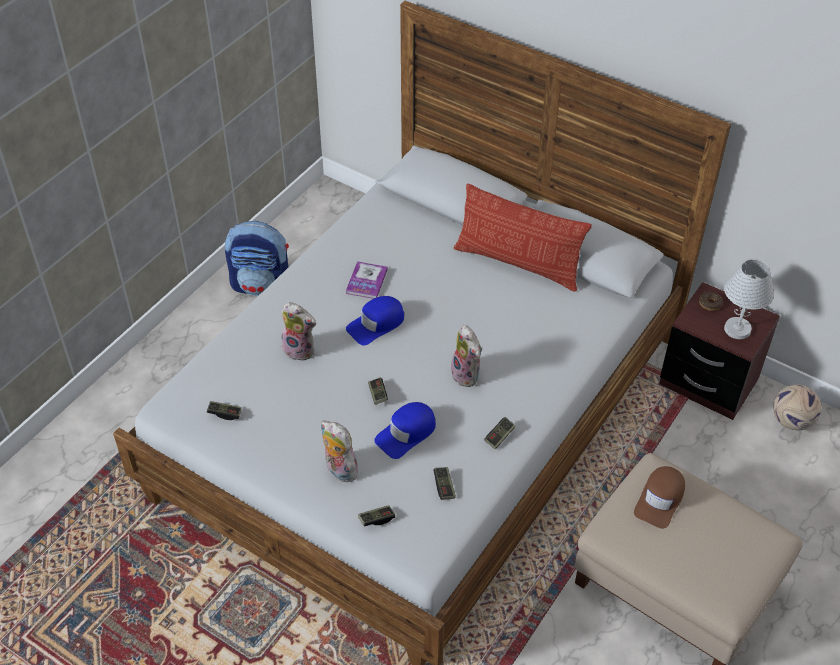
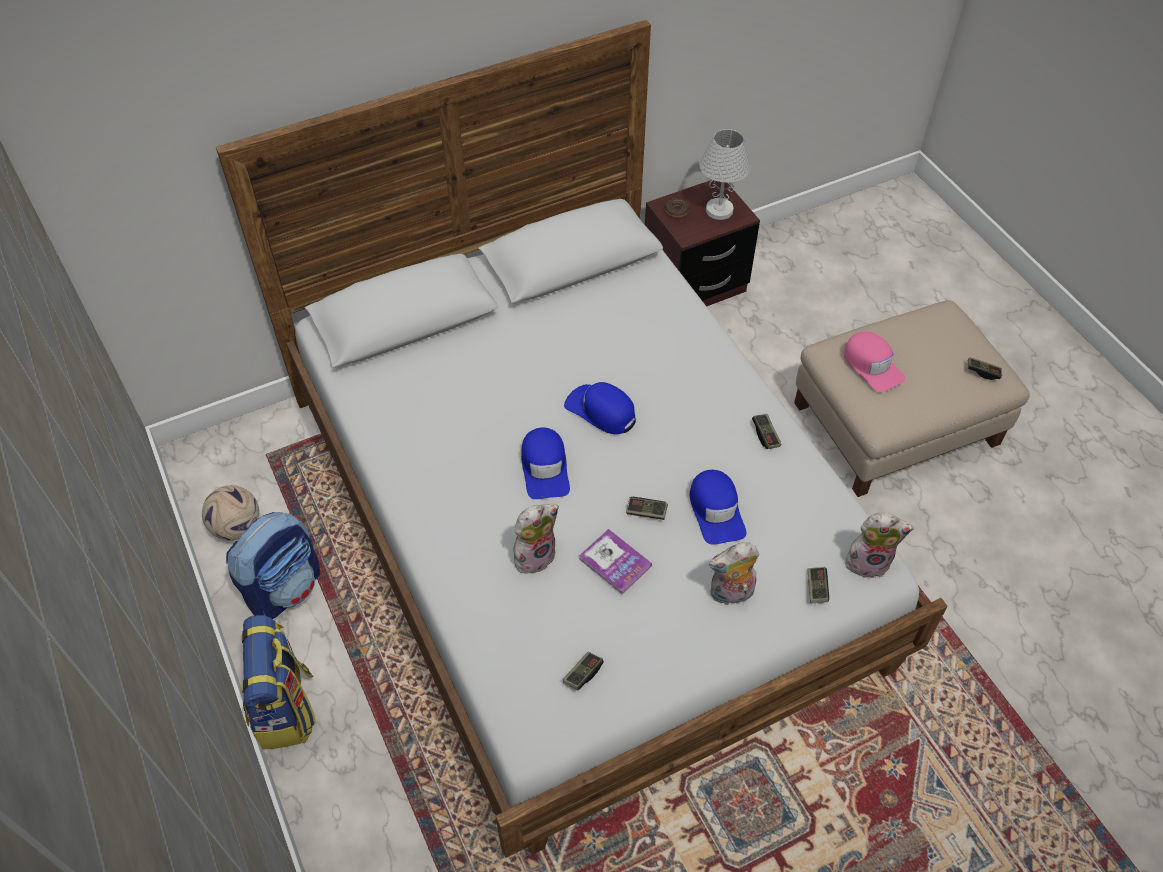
camera: 60 degrees left, 5 degrees up
book [346,261,388,299] -> book moved to [579,529,652,594]
game controller [433,467,456,500] -> game controller moved to [968,357,1002,380]
plush toy [451,325,482,387] -> plush toy moved to [845,513,914,578]
pillow [454,183,592,292] -> none
brown cap [634,466,685,529] -> pink cap [844,332,905,392]
football [773,384,821,430] -> football moved to [202,485,259,540]
none -> backpack [242,615,316,750]
none -> blue cap [564,382,636,434]

